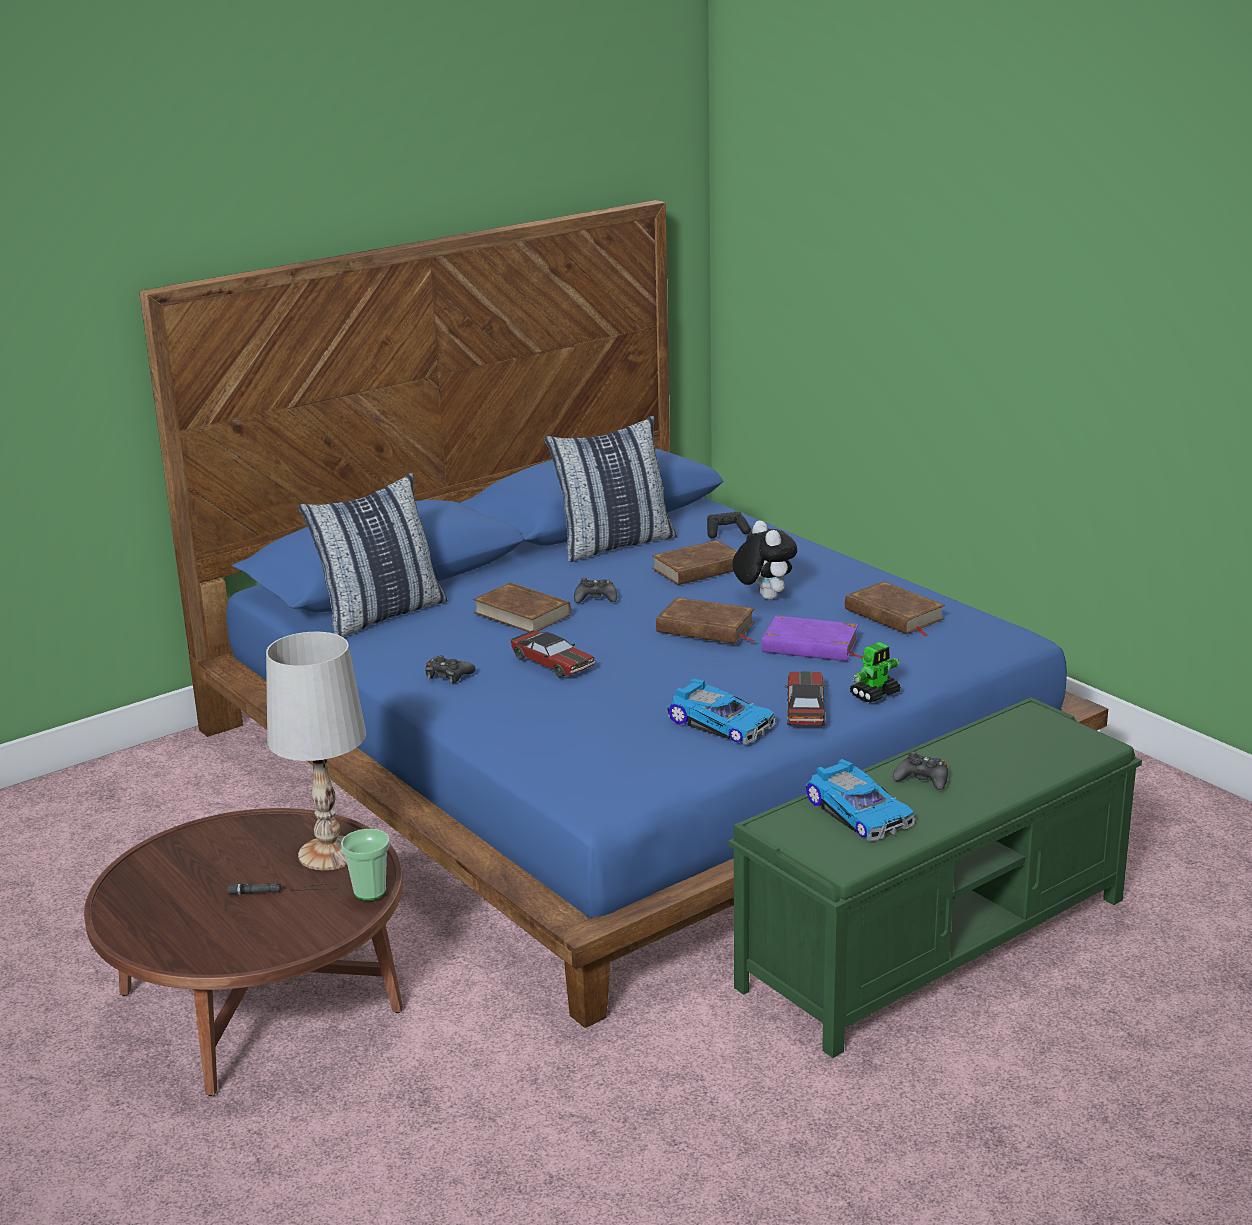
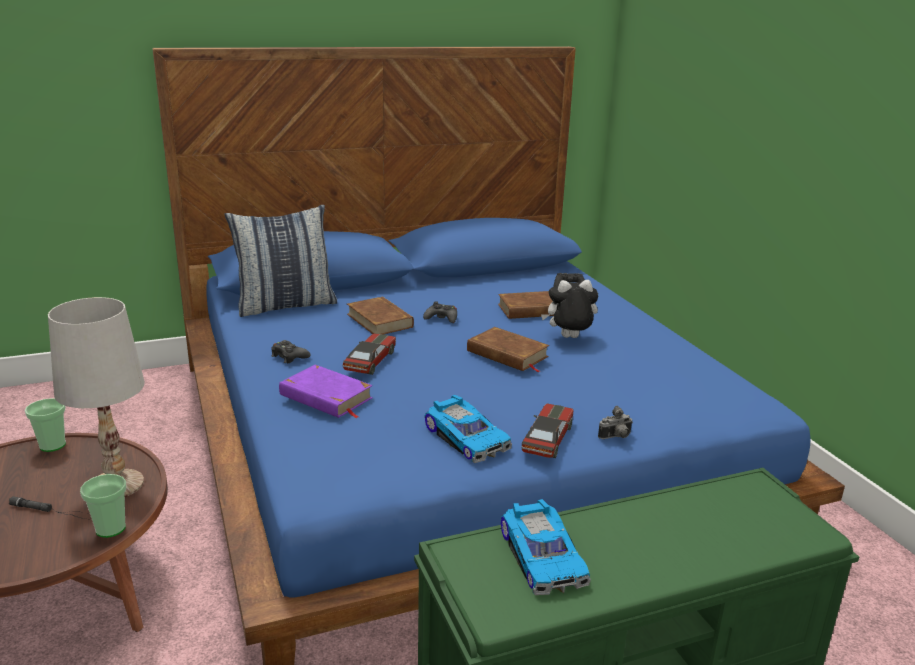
camera: 15 degrees right, 0 degrees up
toy car [510,631,595,678] -> toy car turned 135 degrees counterclockwise [343,333,396,375]
pillow [544,416,677,562] -> none
plush toy [732,521,797,600] -> plush toy turned 90 degrees counterclockwise [541,280,598,338]
purple book [762,616,863,661] -> purple book moved to [279,365,373,418]
brown book [845,581,945,636] -> none
toy robot [850,642,901,703] -> camera [598,406,633,439]
black game controller [893,751,948,790] -> none
none -> cup [25,398,66,452]

